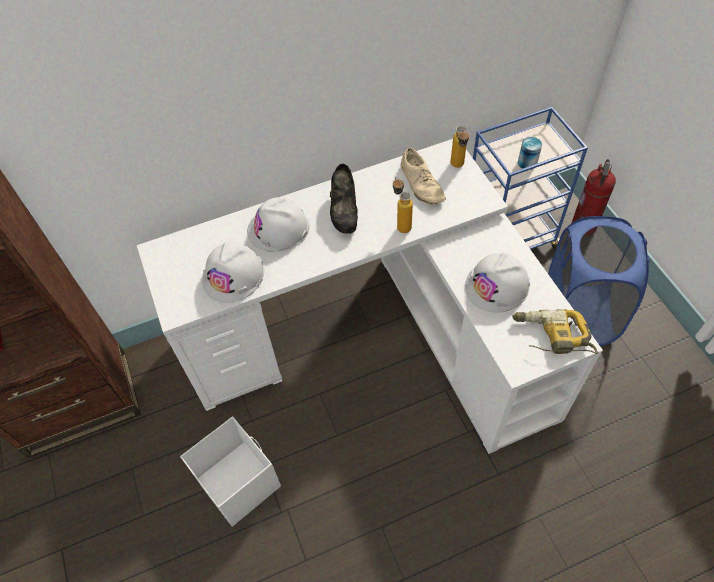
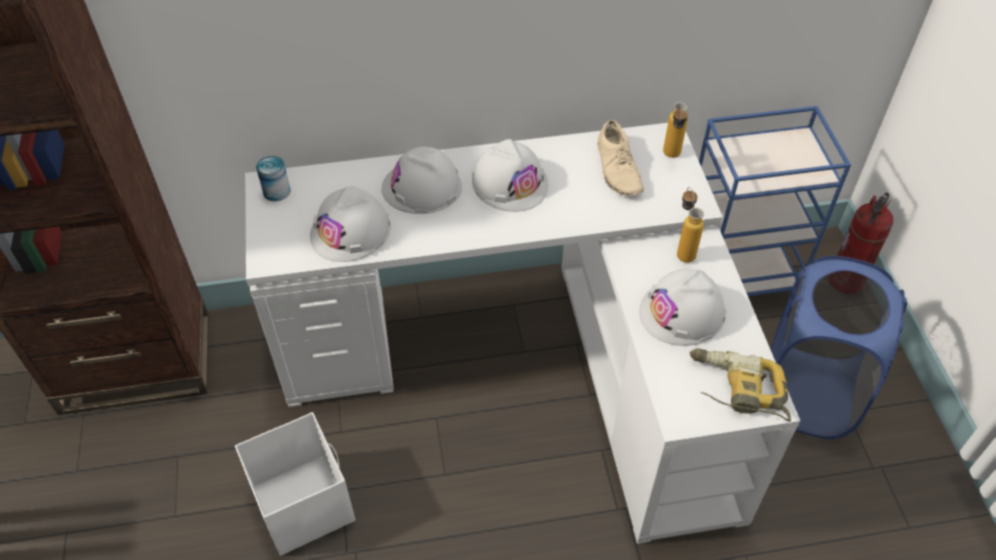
camera: 10 degrees right, 5 degrees down
black shoe [330,164,358,234] -> white hard hat [472,139,548,212]
bottle [393,177,413,233] -> bottle moved to [677,187,704,263]
can [518,137,542,170] -> can moved to [256,156,291,201]

